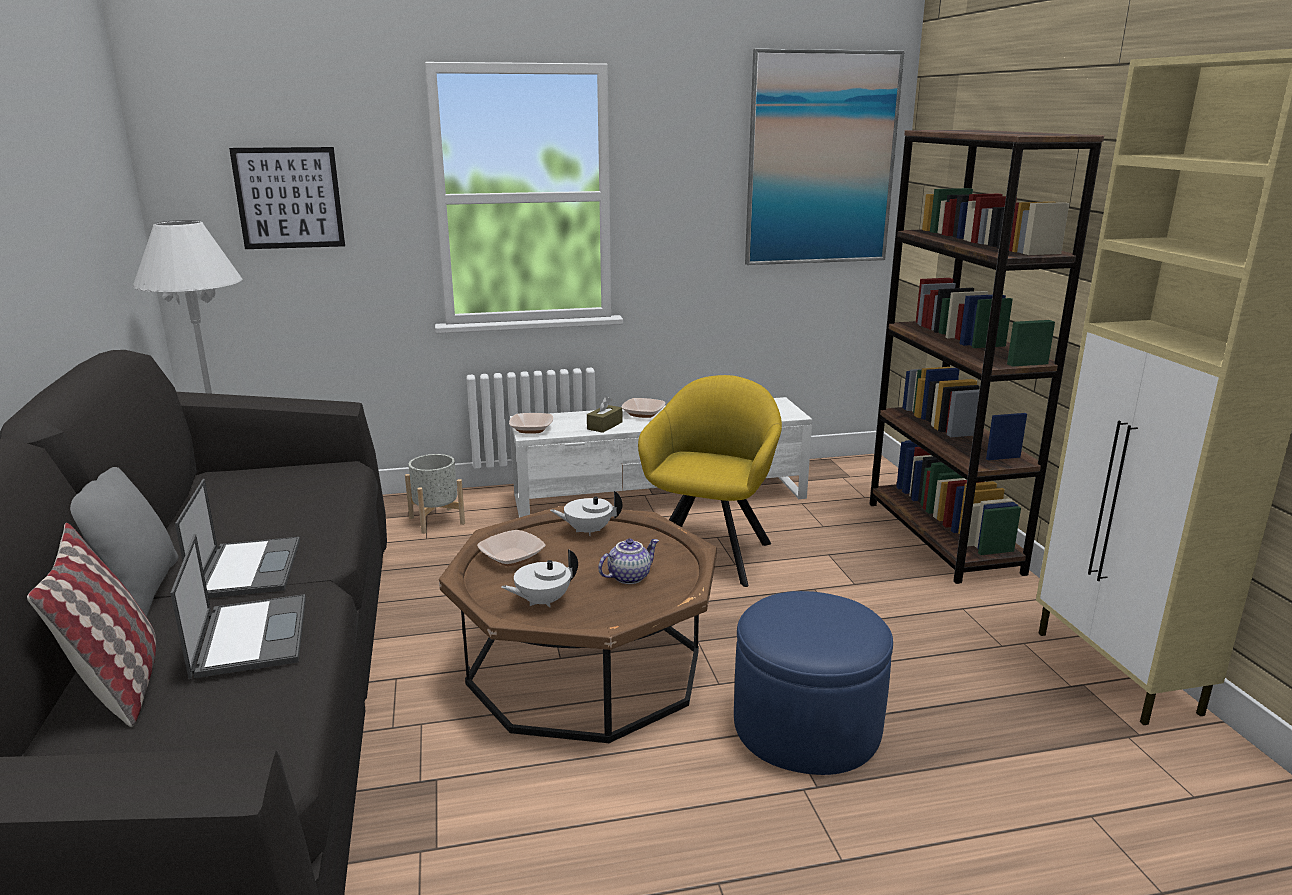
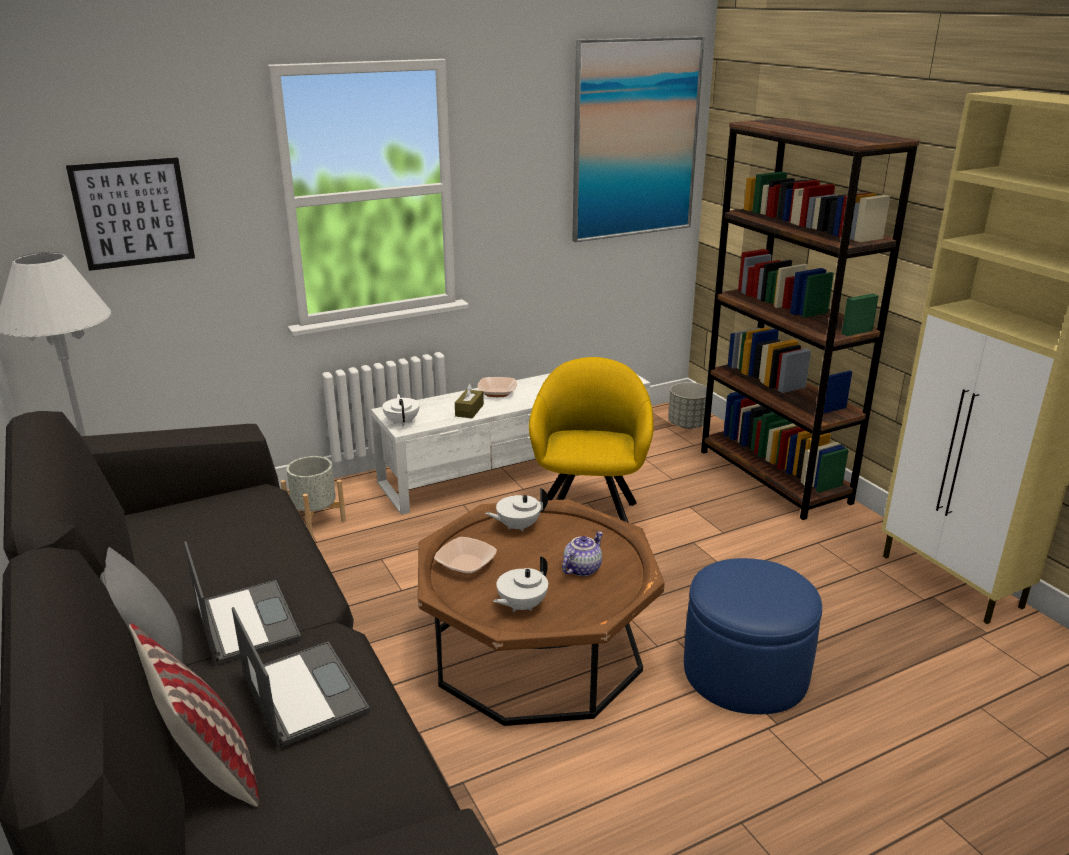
camera: 15 degrees left, 5 degrees up
bowl [509,413,553,434] -> white teapot [382,394,420,426]
none -> grey planter [668,382,707,429]

